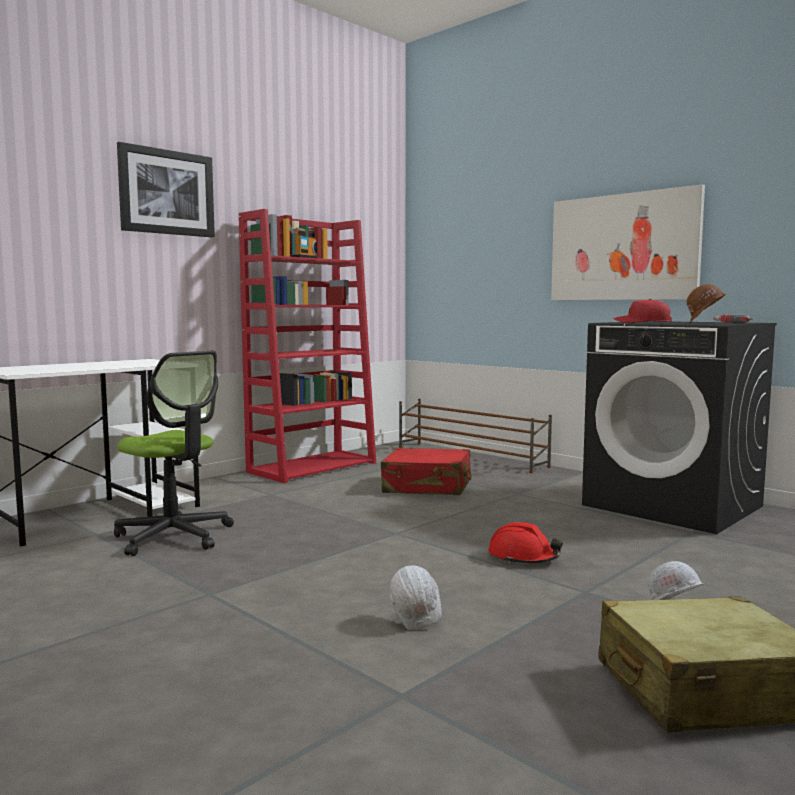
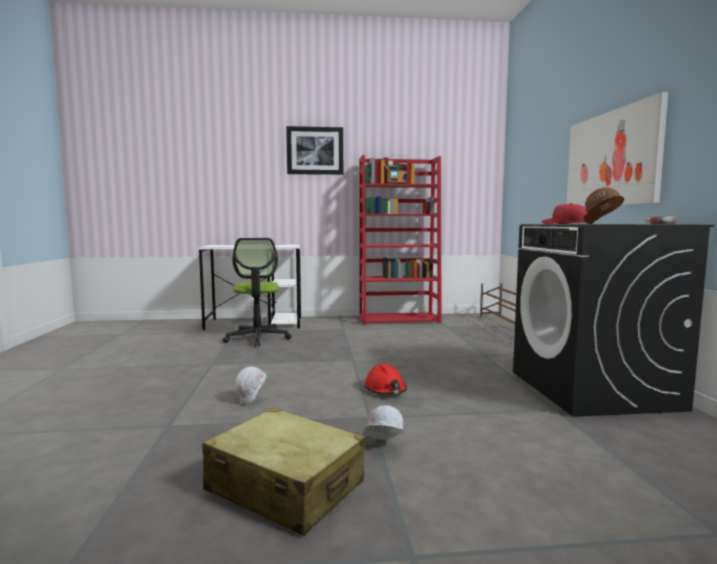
camera: 40 degrees right, 0 degrees up
red suitcase [381,448,472,495] -> none

